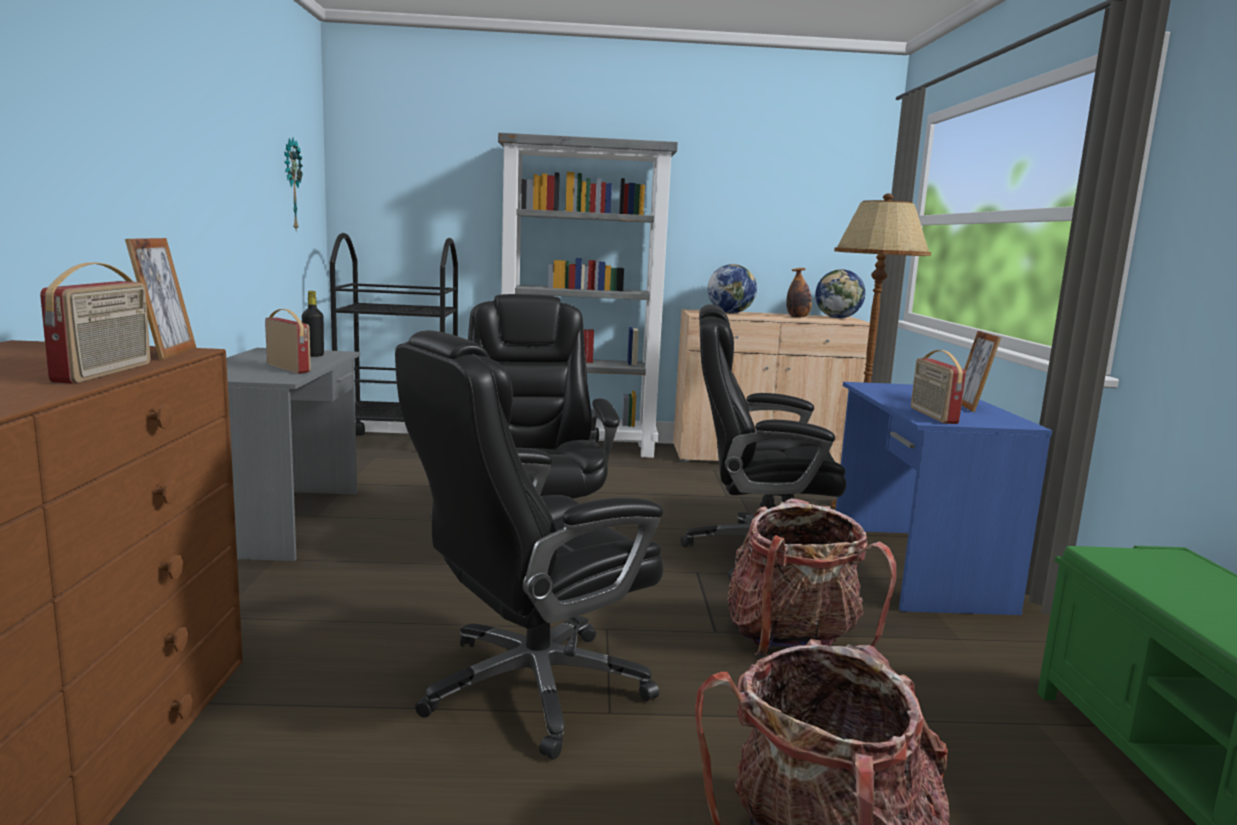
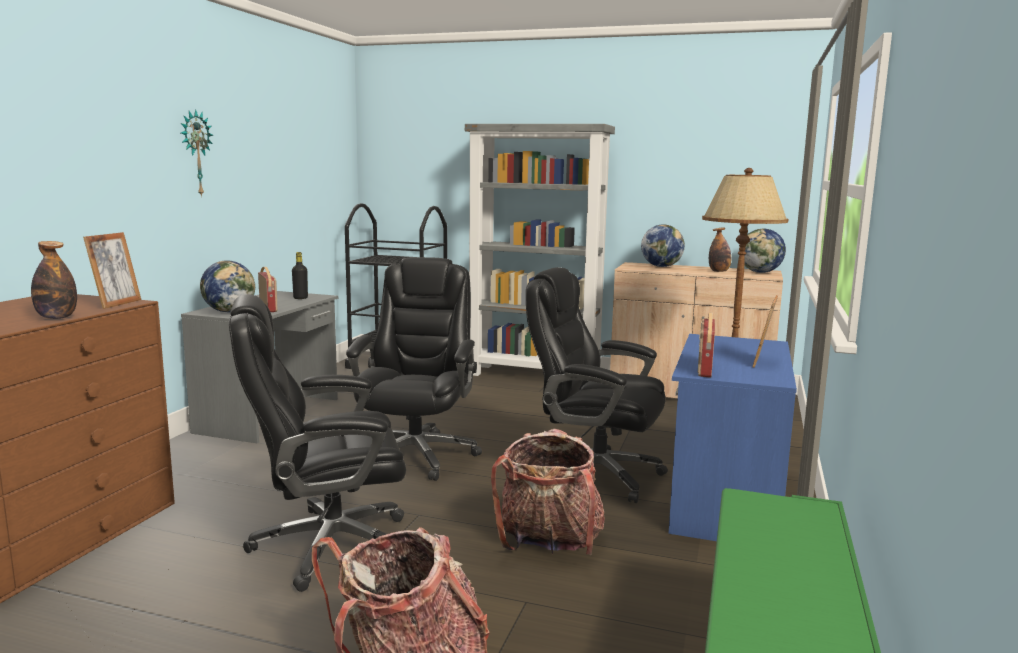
camera: 20 degrees right, 0 degrees up
radio [40,262,150,384] -> bottle [31,241,77,319]
wall clock [285,138,303,230] -> wall clock moved to [181,109,213,197]
none -> globe [200,260,255,312]

